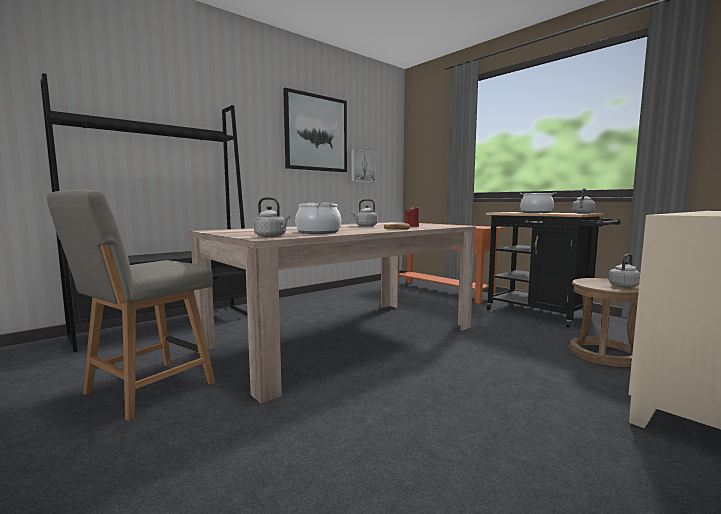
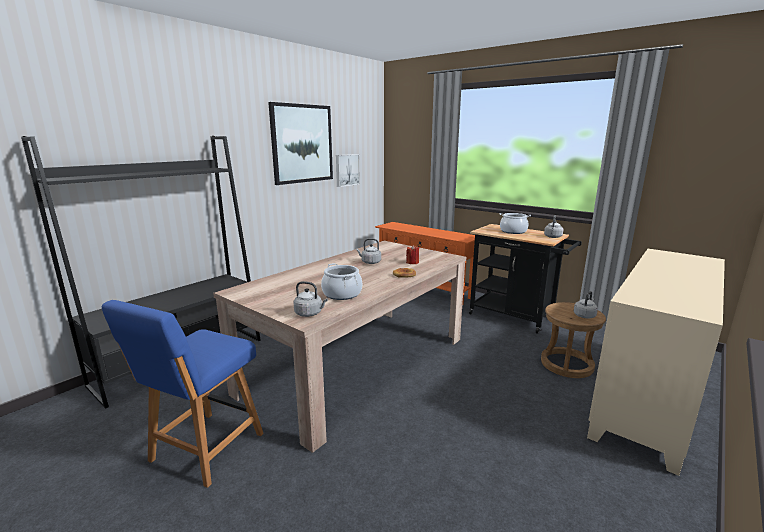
camera: 10 degrees left, 10 degrees up
grey chair [47,190,216,421] -> blue chair [102,300,264,488]

